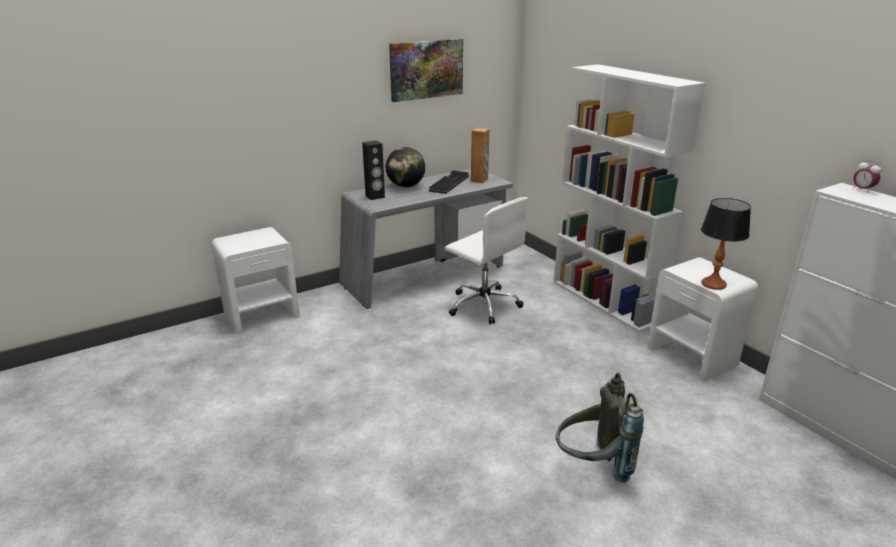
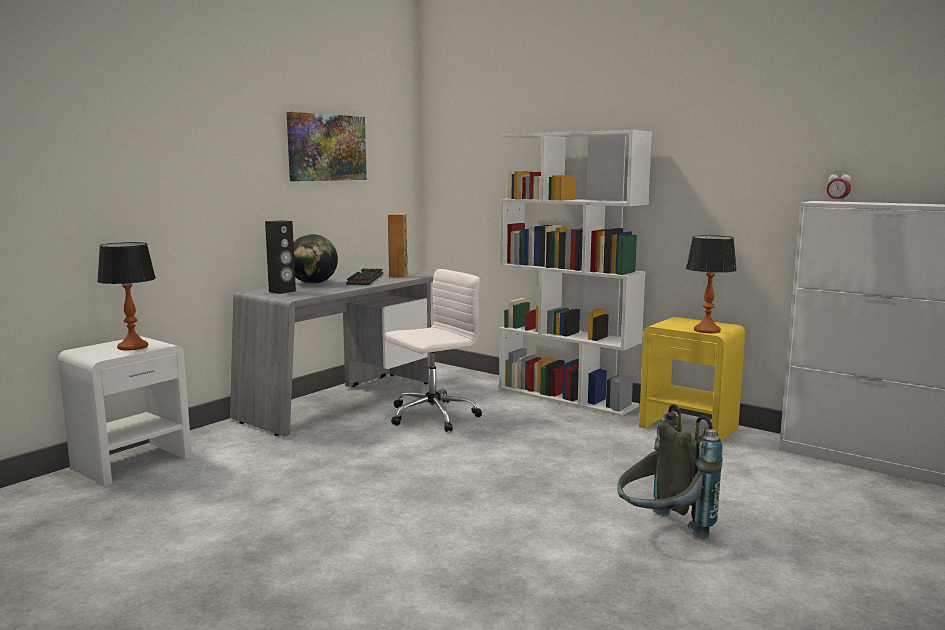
camera: 20 degrees left, 15 degrees down
white office chair [445,197,528,324] -> white office chair turned 60 degrees counterclockwise [383,269,482,432]
white nightstand [647,257,758,382] -> yellow nightstand [639,317,745,441]
none -> table lamp [97,242,156,351]

